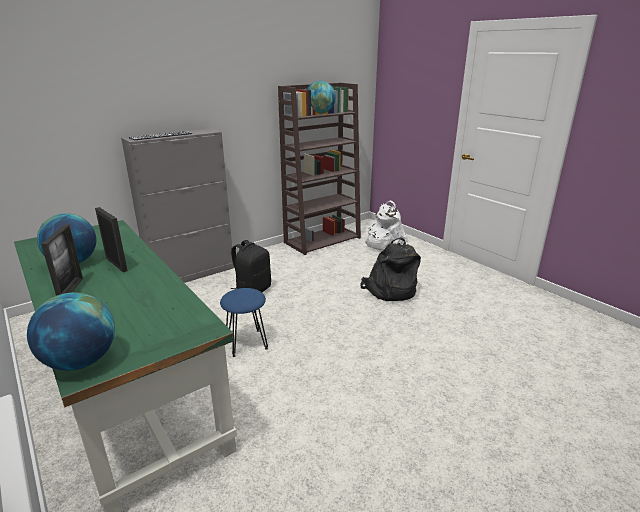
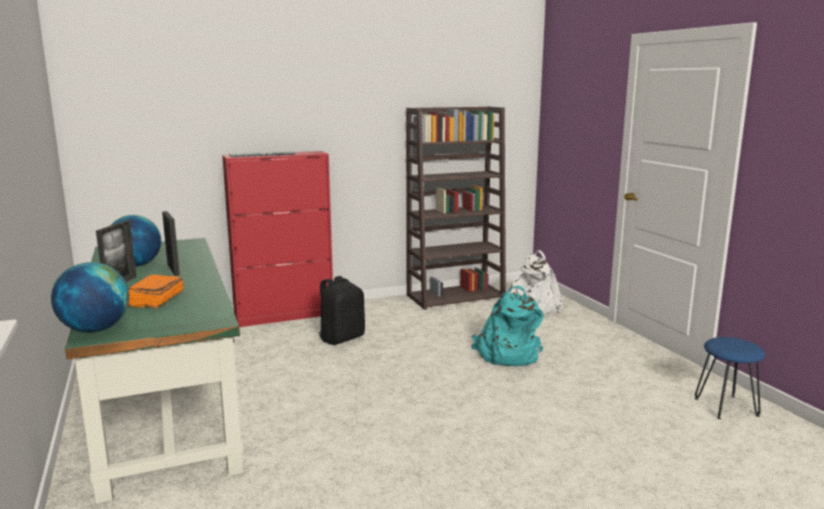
camera: 15 degrees right, 10 degrees down
grey cabinet [121,128,234,283] -> red cabinet [222,151,333,327]
blue stool [220,288,268,357] -> blue stool moved to [695,337,765,419]
globe [307,81,336,114] -> none
black backpack [360,237,421,301] -> turquoise backpack [471,286,544,366]
none -> orange book [128,275,184,308]

